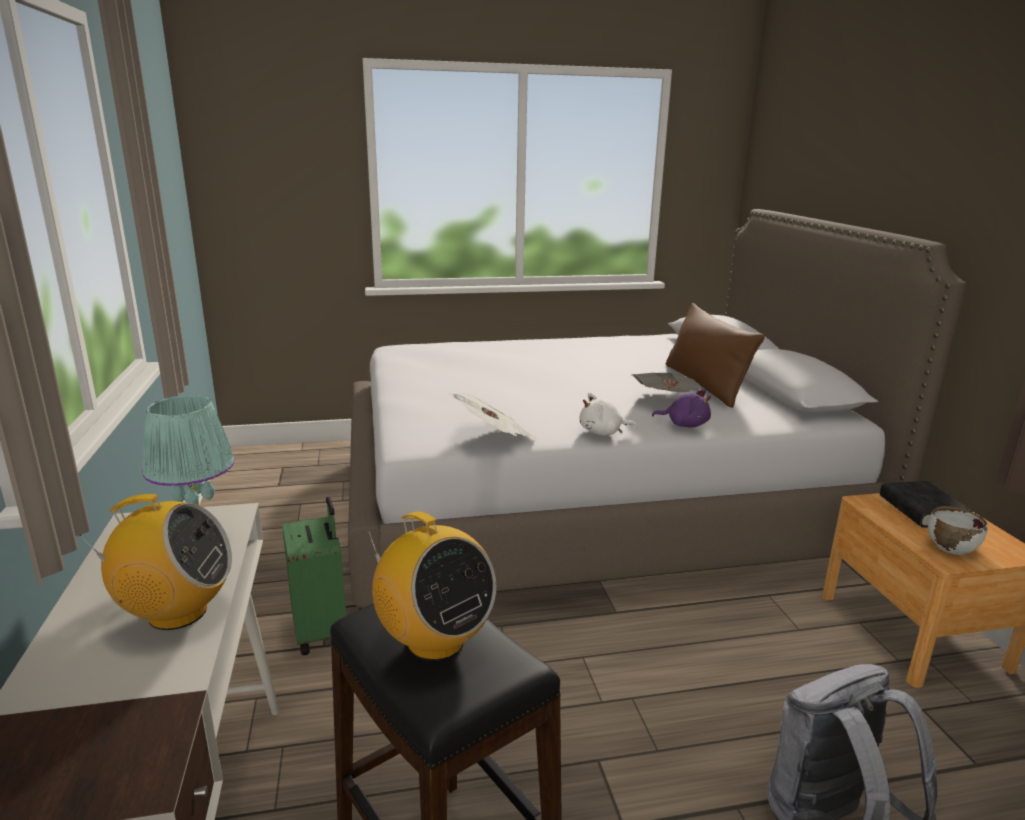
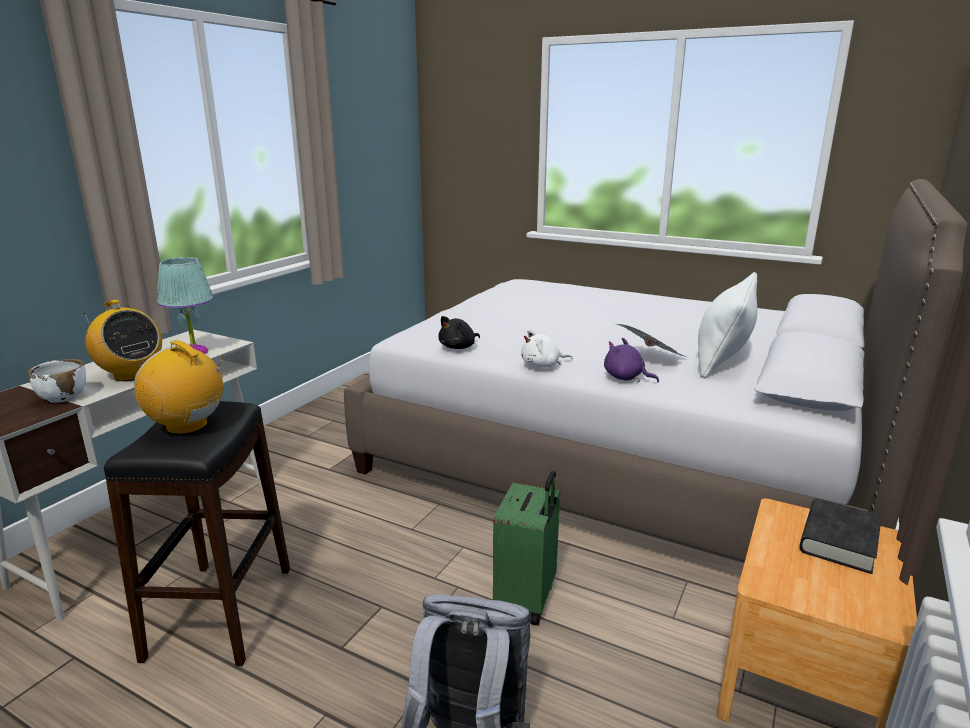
camera: 40 degrees right, 0 degrees up
green suitcase [282,497,346,656] -> green suitcase moved to [493,471,560,625]
radio [368,511,496,661] -> radio turned 120 degrees clockwise [134,340,224,435]
newspaper [450,393,536,438] -> black plush toy [438,316,480,349]
white plush toy [580,393,637,435] -> white plush toy turned 45 degrees counterclockwise [521,329,573,368]
purple plush toy [652,389,711,427] -> purple plush toy turned 150 degrees clockwise [604,338,659,382]
brown pillow [666,303,765,408] -> white pillow [698,272,757,378]
white bowl [928,506,988,555] -> white bowl moved to [28,359,86,403]

